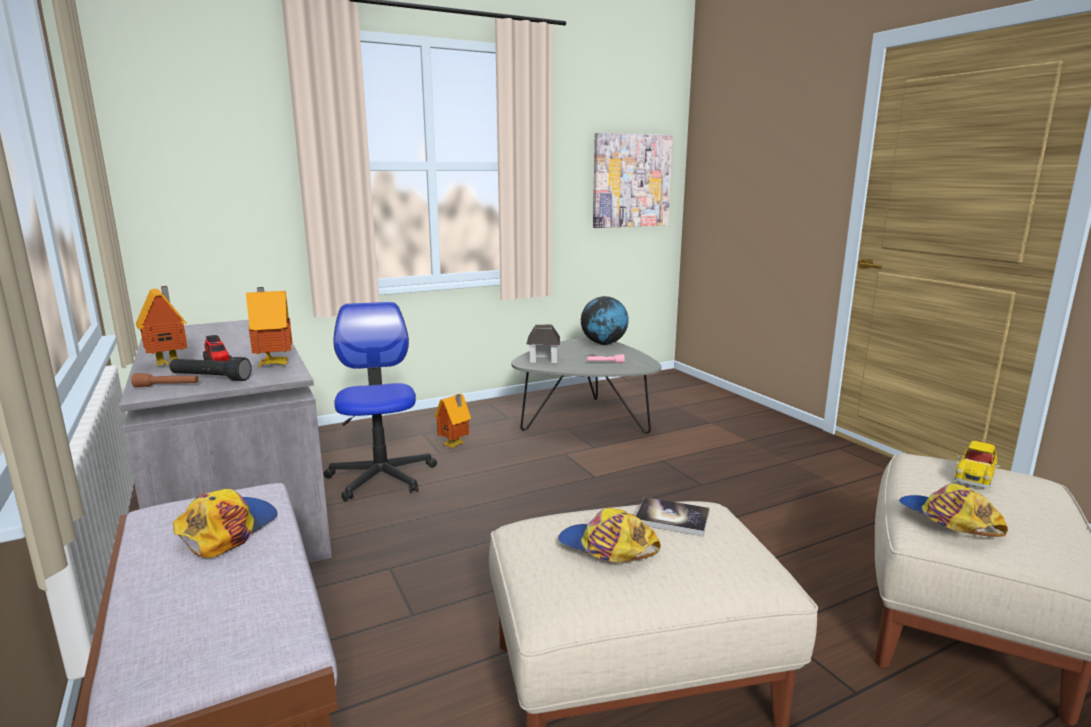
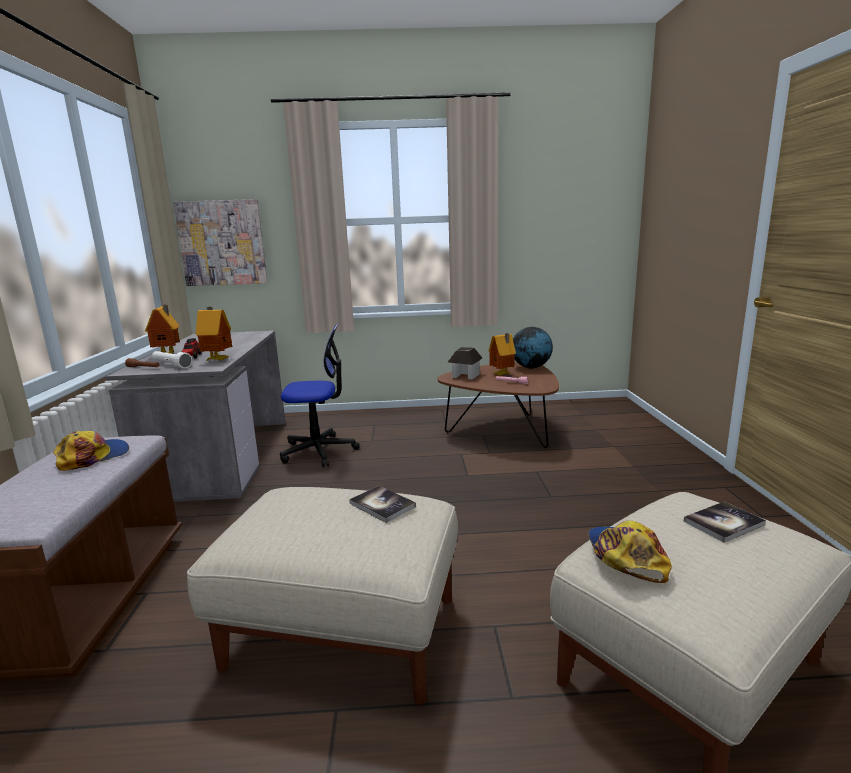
camera: 25 degrees right, 0 degrees up
black flashlight [170,357,251,381] -> white flashlight [152,351,192,369]
office chair [324,302,437,502] -> office chair turned 75 degrees clockwise [280,323,360,467]
toy house [435,394,471,448] -> toy house moved to [488,333,516,376]
grey coffee table [511,337,661,433] -> brown coffee table [438,362,559,448]
cap [558,508,661,563] -> none
picture [593,133,673,228] -> picture moved to [173,199,268,286]
toy car [954,441,1000,488] -> book [683,502,766,543]

